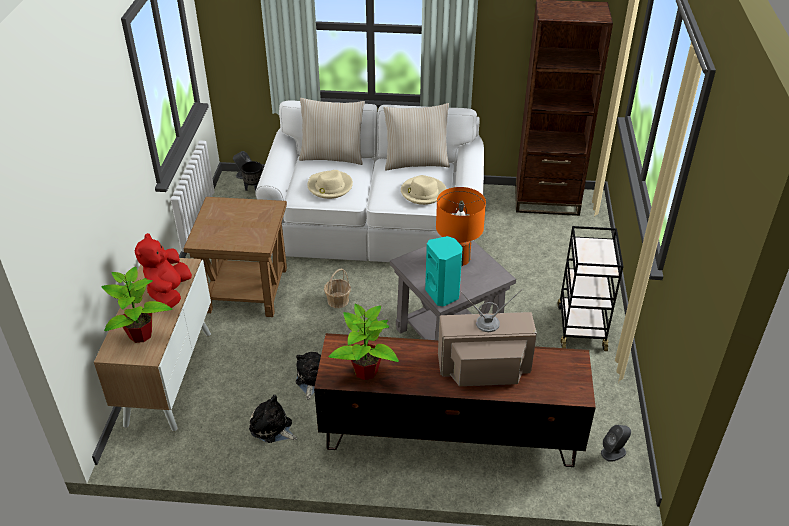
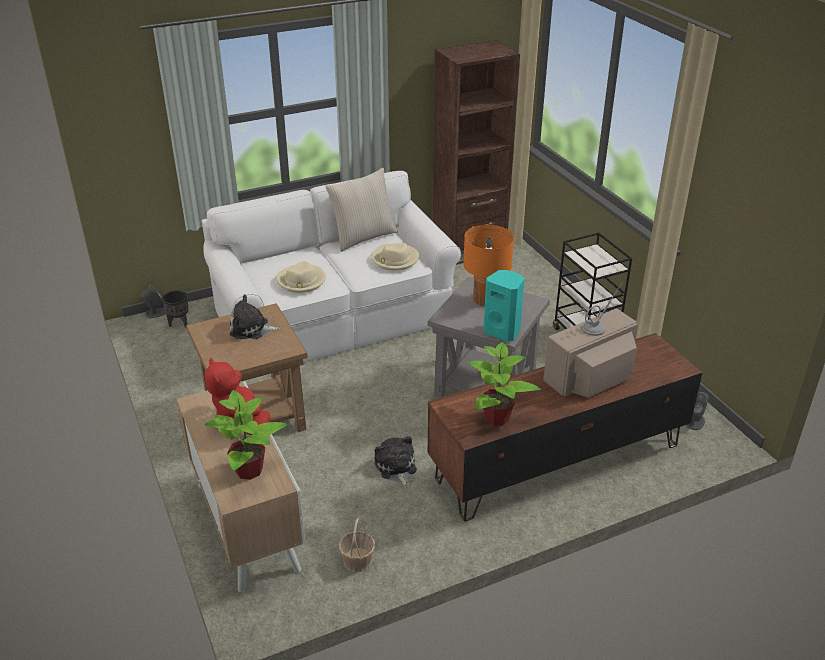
camera: 30 degrees left, 5 degrees down
plush toy [249,395,297,443] -> plush toy moved to [230,294,281,339]
beige pillow [299,98,365,165] -> none
basket [324,269,351,308] -> basket moved to [339,518,375,572]

